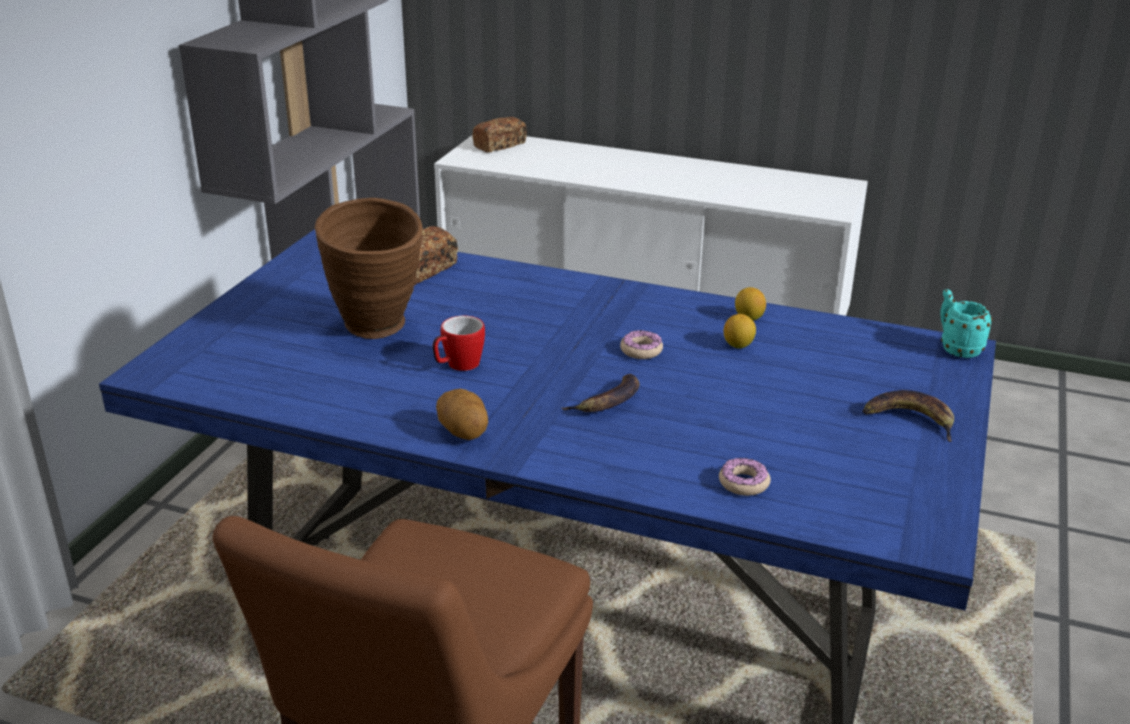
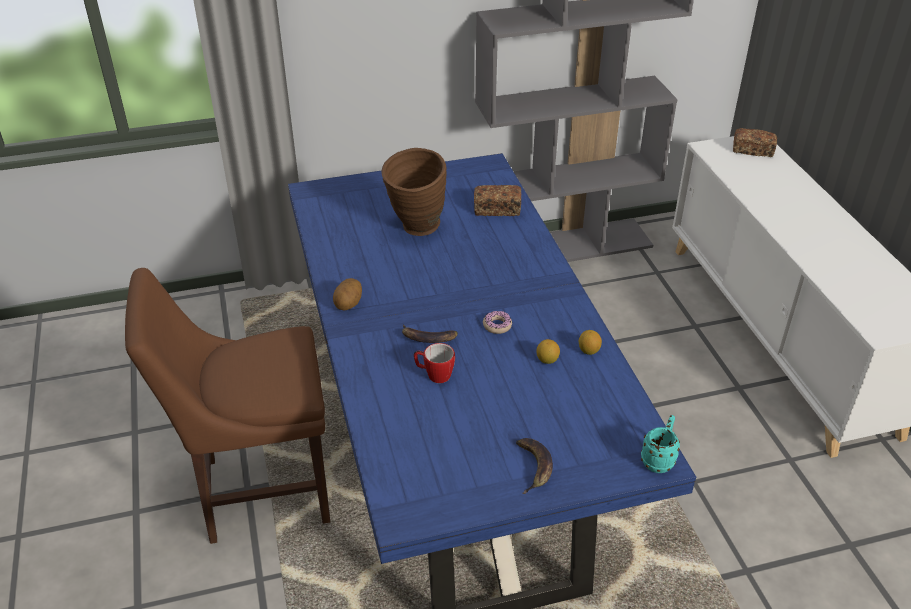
camera: 55 degrees right, 10 degrees up
mug [433,316,485,371] -> mug moved to [414,343,455,383]
donut [719,458,771,496] -> none

